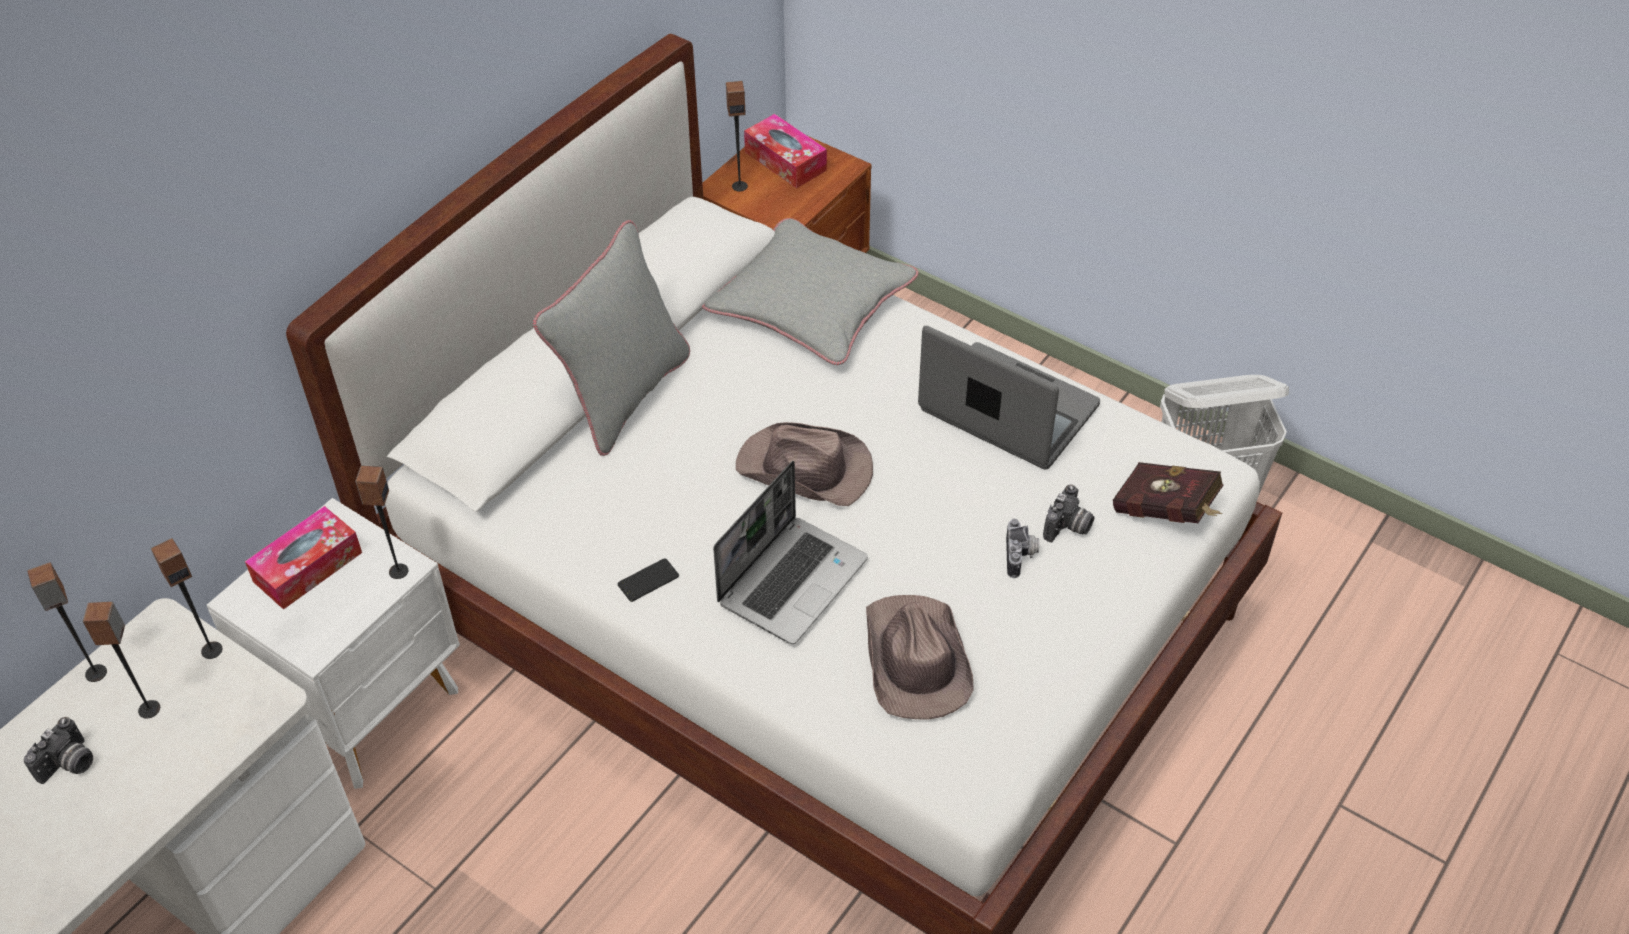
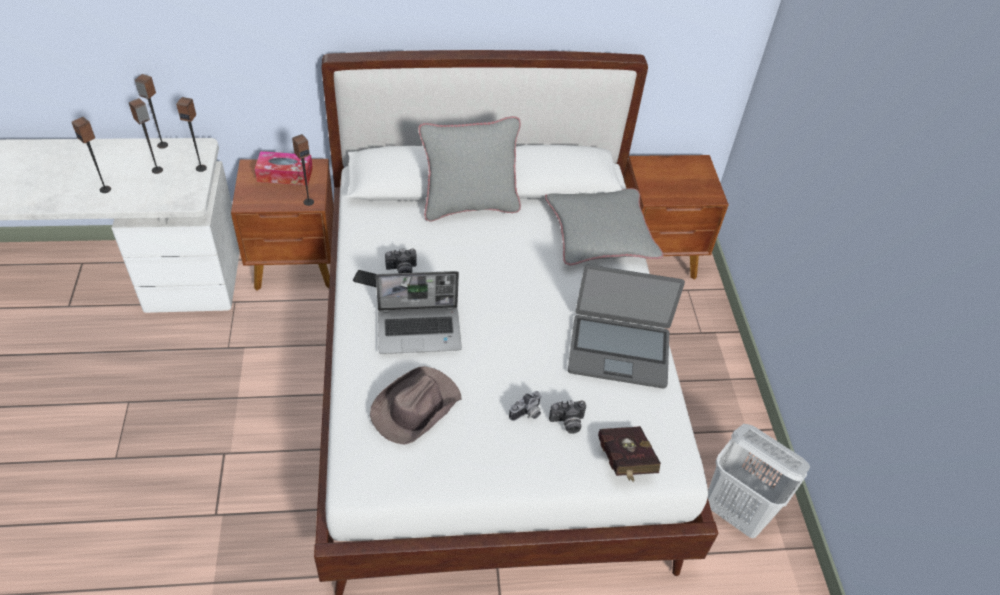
camera: 45 degrees right, 0 degrees up
camera [24,717,93,784] -> camera moved to [385,248,417,273]
white nightstand [207,498,460,789] -> brown nightstand [231,159,333,291]
speaker [726,81,748,192] -> speaker moved to [72,117,111,193]
brown hat [736,422,873,506] -> none
tissue box [744,114,827,188] -> none
laptop [918,325,1100,470] -> laptop turned 105 degrees clockwise [568,265,685,389]

